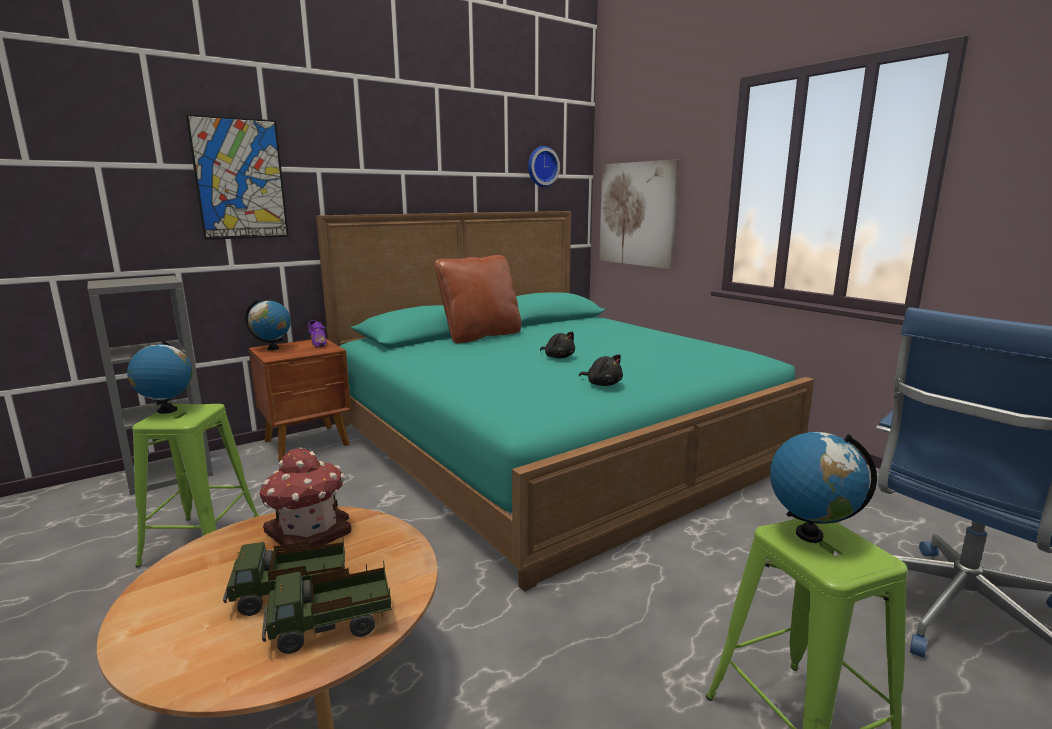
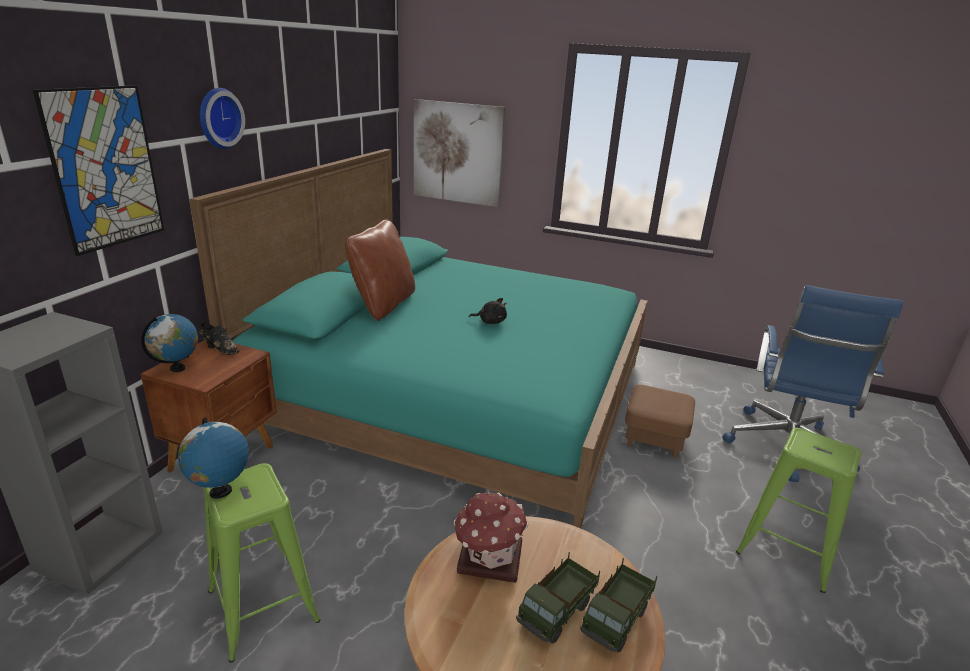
camera: 35 degrees left, 10 degrees up
purple shoe [308,320,327,347] -> black shoe [199,322,240,355]
wall clock [528,146,560,187] -> wall clock moved to [200,88,245,149]
black plush toy [579,354,623,386] -> none
globe [770,432,877,543] -> none
none -> brown ottoman [625,385,695,458]

